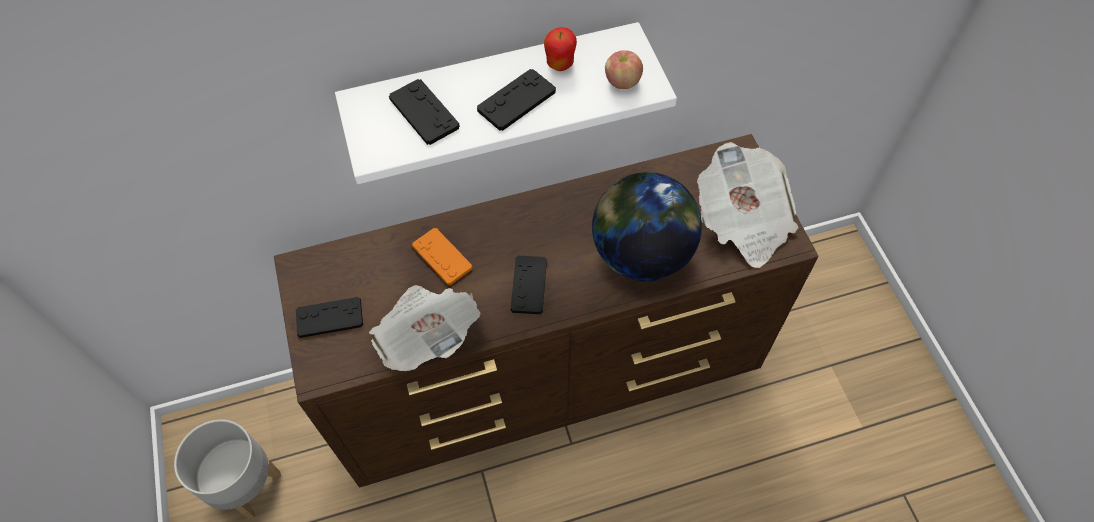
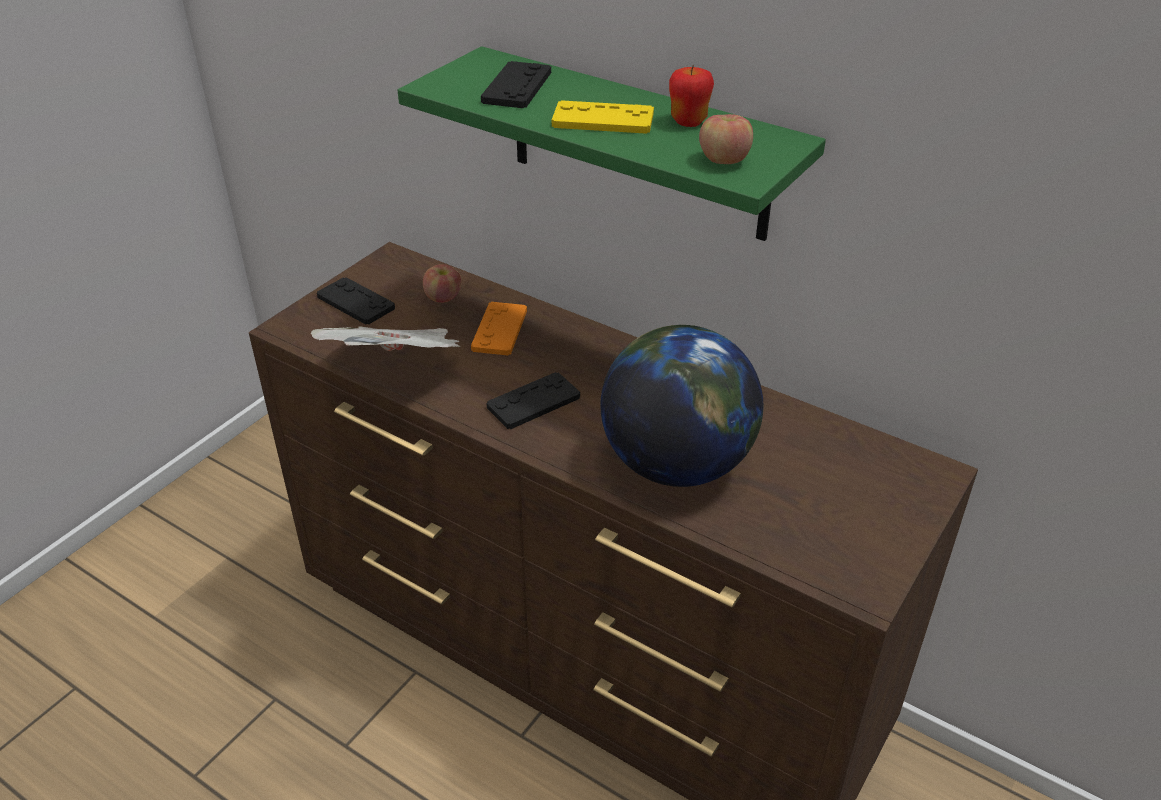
camera: 50 degrees right, 20 degrees down
grey planter [174,420,281,520] -> none
white shelf [335,22,677,184] -> green shelf [398,46,826,241]
black game controller [477,69,556,131] -> yellow game controller [552,100,654,134]
newspaper [697,142,798,268] -> none
none -> apple [423,264,462,303]

